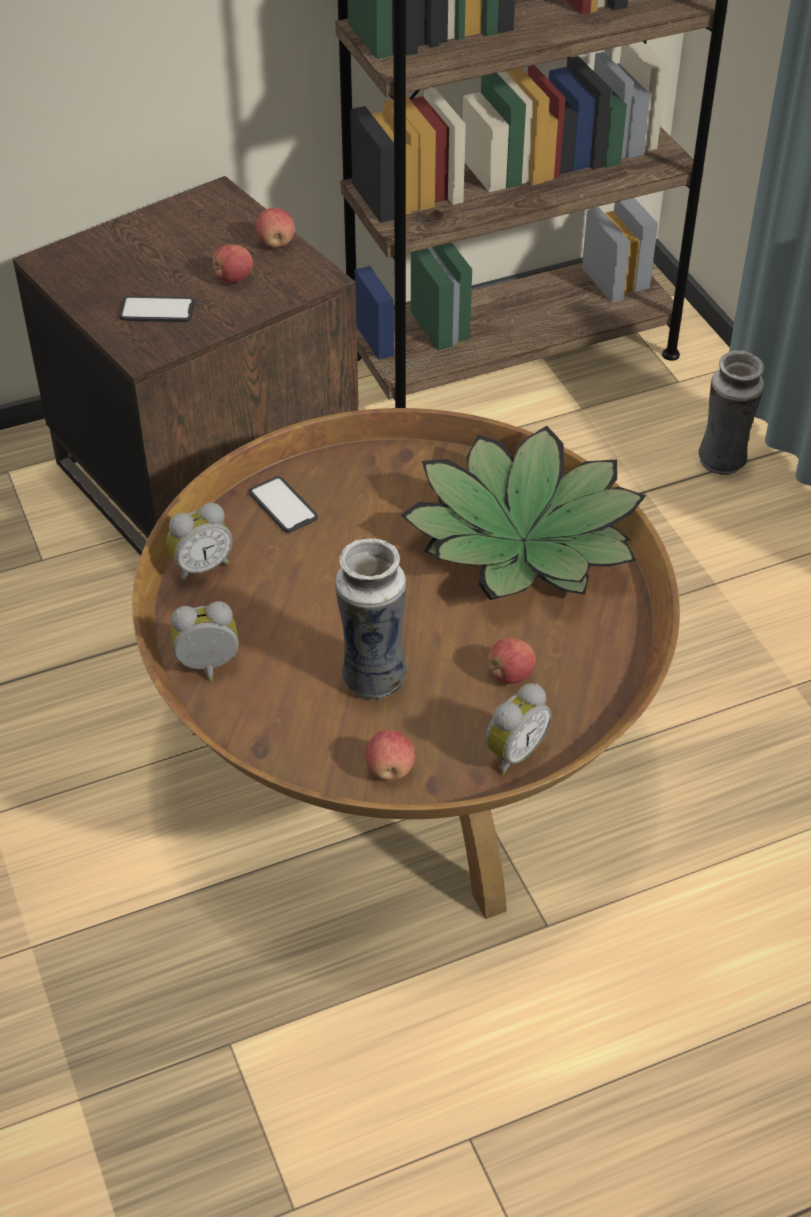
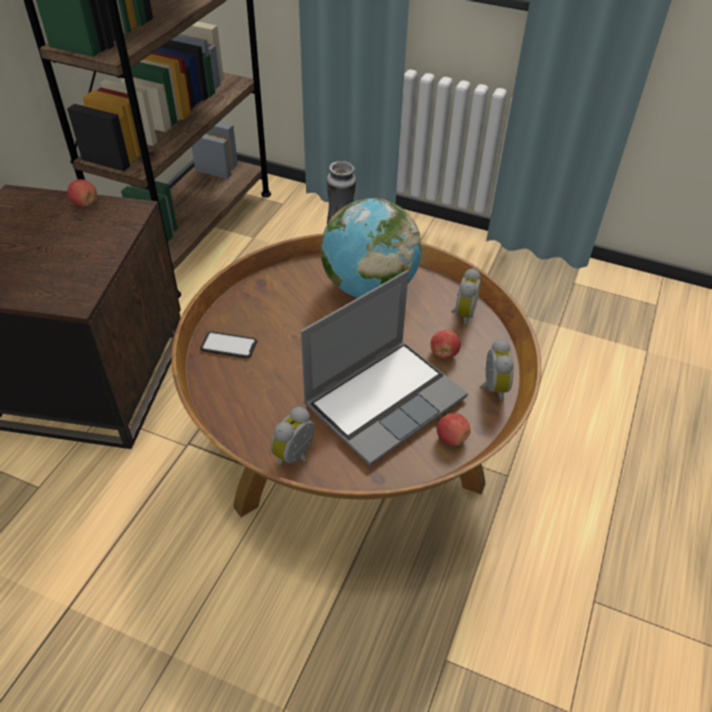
camera: 45 degrees left, 0 degrees up
phone [119,296,195,322] -> none
alarm clock [166,503,233,582] -> alarm clock moved to [451,268,481,327]
apple [213,245,253,283] -> none
vase [335,538,407,700] -> laptop [301,270,468,466]
potted plant [401,426,646,600] -> globe [321,198,422,298]

